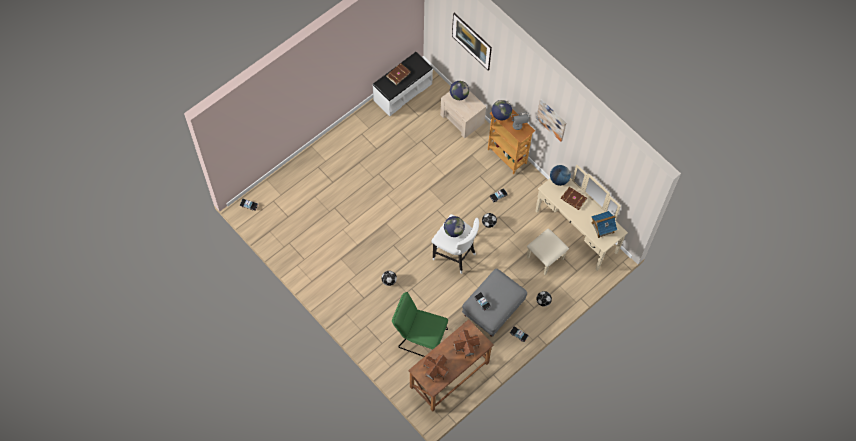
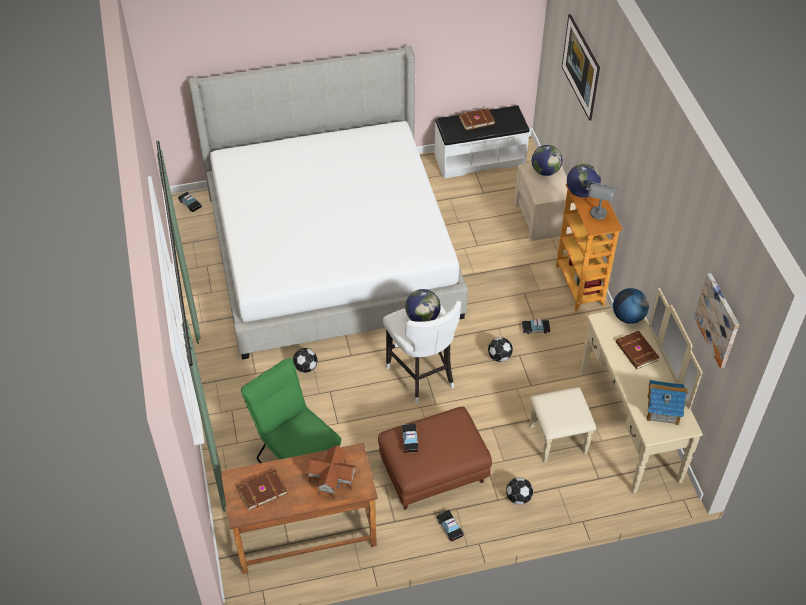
camera: 30 degrees right, 15 degrees down
toy house [423,354,450,381] -> brown book [237,470,287,511]
grey ottoman [462,268,527,337] -> brown ottoman [378,407,492,510]
picture [536,99,566,142] -> picture moved to [694,273,739,369]
none -> bed [188,46,468,360]

